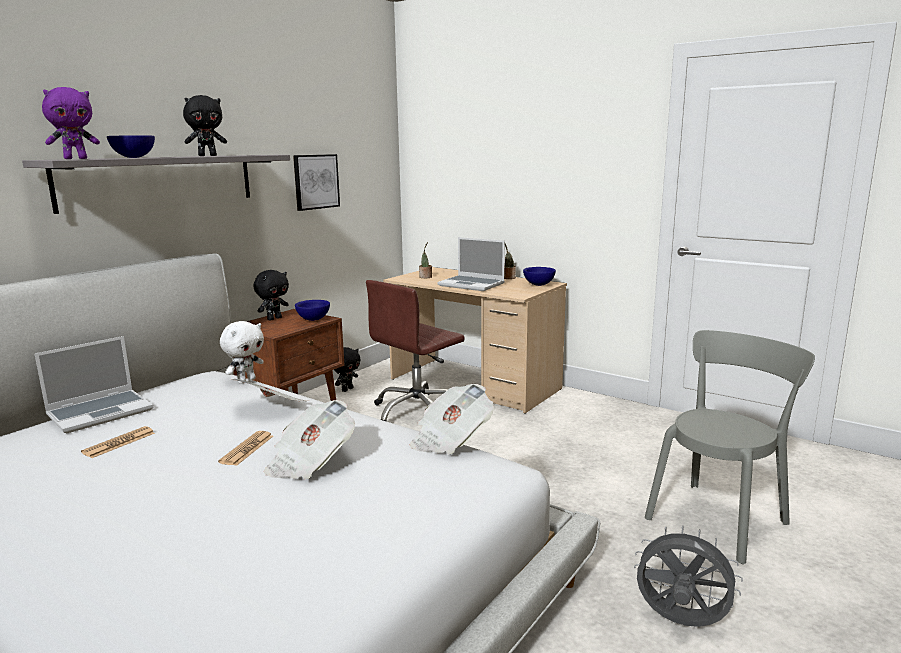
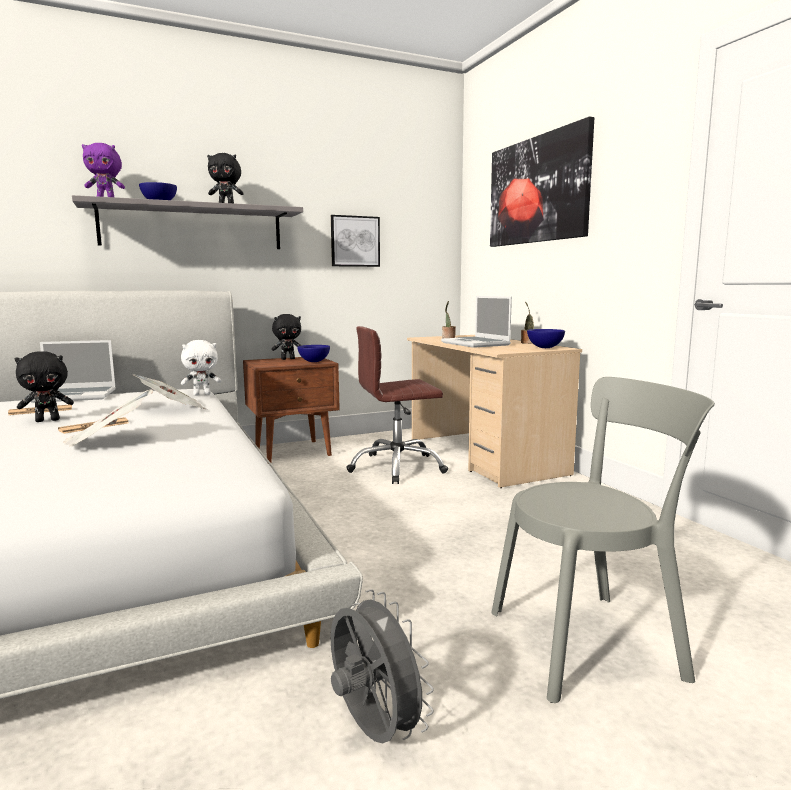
camera: 30 degrees right, 5 degrees down
black plush toy [334,347,361,392] -> black plush toy moved to [15,351,74,422]
newspaper [410,384,494,454] -> none
none -> picture [490,117,594,247]

